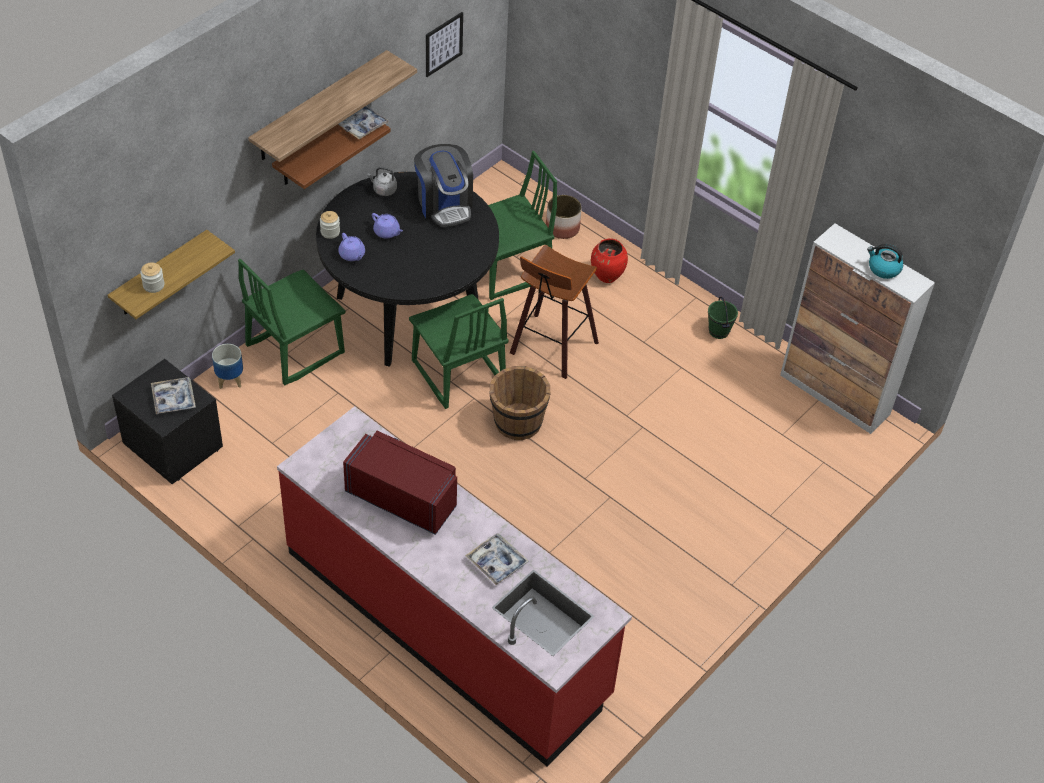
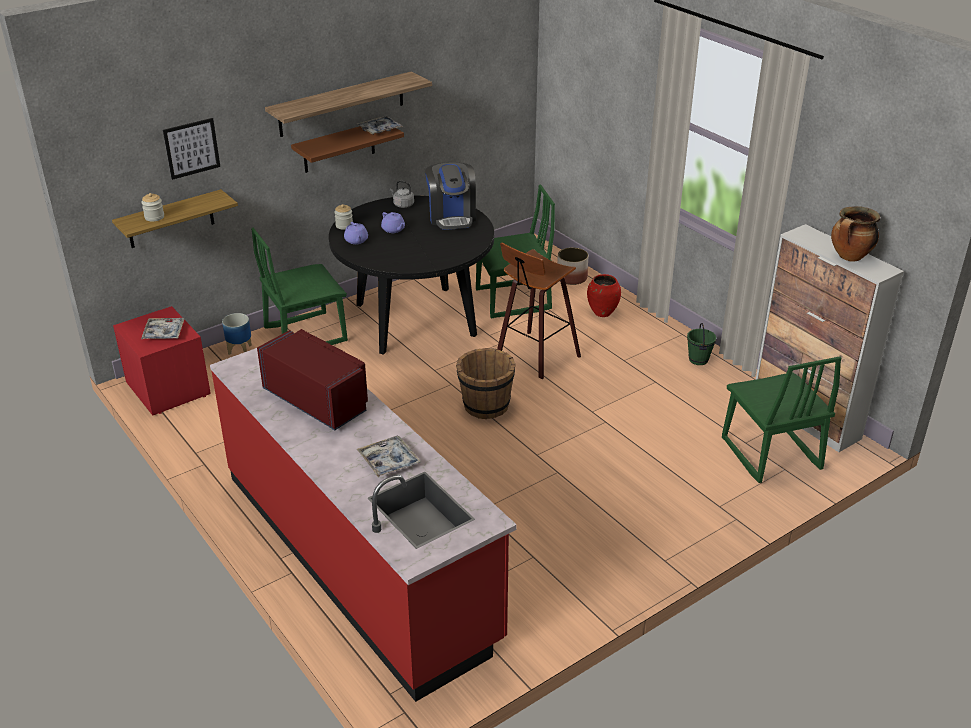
camera: 15 degrees right, 15 degrees down
black nightstand [112,359,223,484] -> red nightstand [113,306,211,416]
green chair [409,294,508,409] -> green chair moved to [722,356,842,483]
picture [426,12,463,77] -> picture moved to [163,118,220,180]
kettle [867,244,903,279] -> cooking pot [831,206,880,262]

